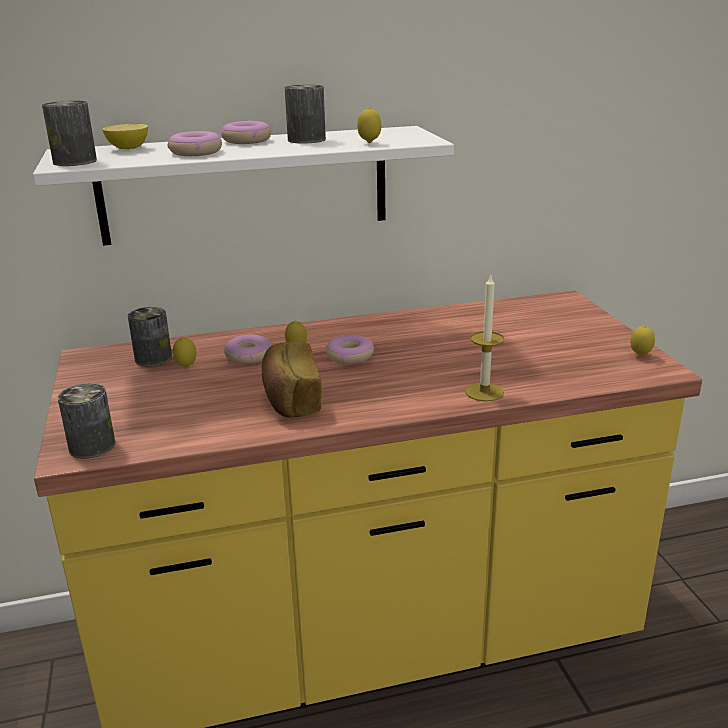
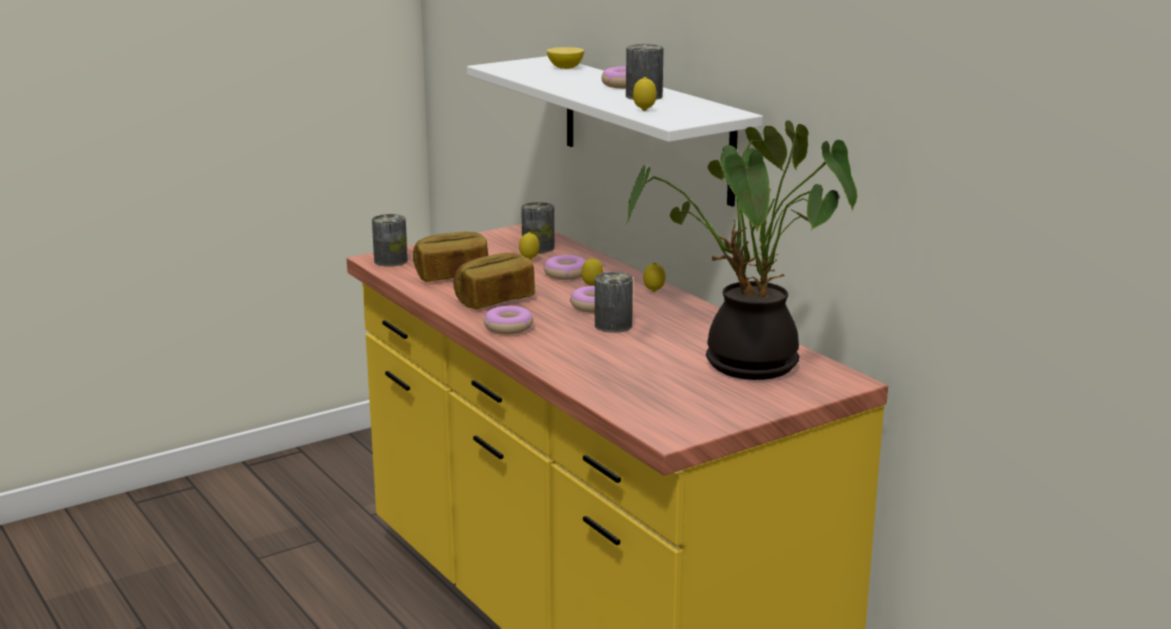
camera: 70 degrees right, 5 degrees down
can [42,101,97,166] -> can moved to [595,272,633,333]
donut [167,131,222,156] -> donut moved to [484,306,533,334]
candle [465,273,505,402] -> none
lemon [630,325,655,356] -> lemon moved to [643,262,665,292]
none -> bread [413,232,488,282]
none -> potted plant [626,120,858,380]

